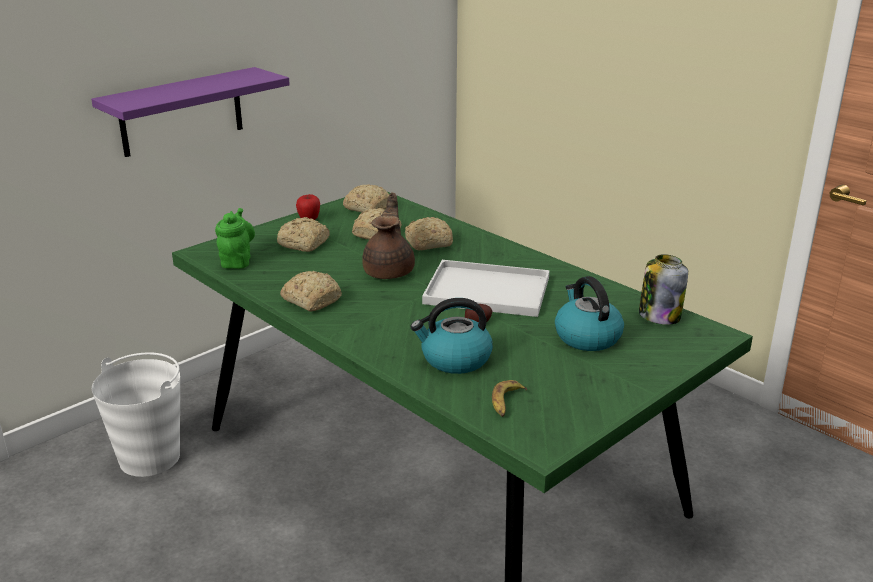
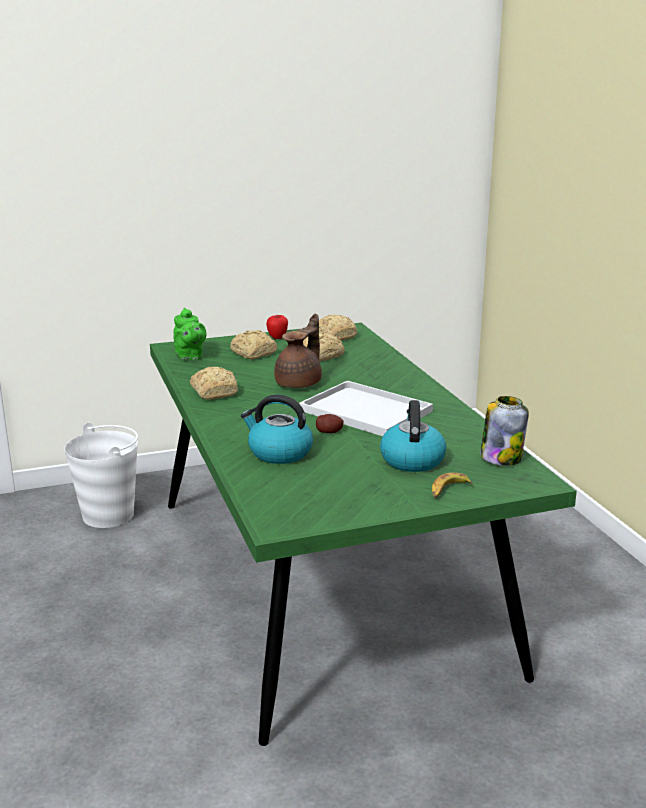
camera: 25 degrees right, 5 degrees down
purple shelf [91,67,290,157] -> none
green teapot [215,208,255,269] -> green teapot turned 135 degrees clockwise [173,308,207,360]
bread [405,217,453,250] -> none
banana [492,380,528,417] -> banana moved to [432,472,473,498]

